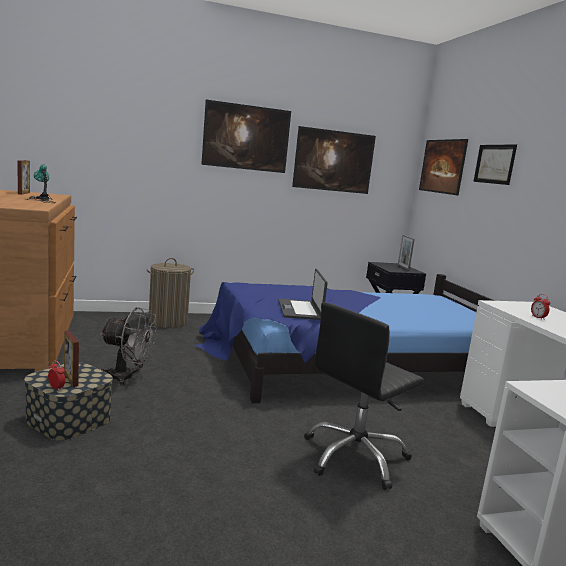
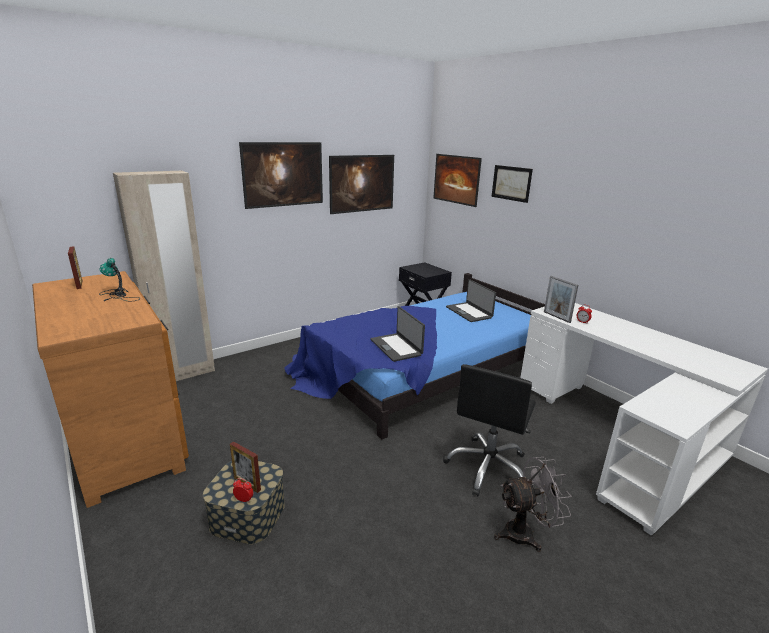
camera: 20 degrees left, 10 degrees up
grey fan [100,307,157,386] -> grey fan moved to [494,457,572,552]
laundry basket [147,258,194,328] -> none
picture frame [398,234,415,270] -> picture frame moved to [544,276,578,323]
none -> beige wardrobe [113,171,215,381]
none -> laptop [446,279,496,322]

